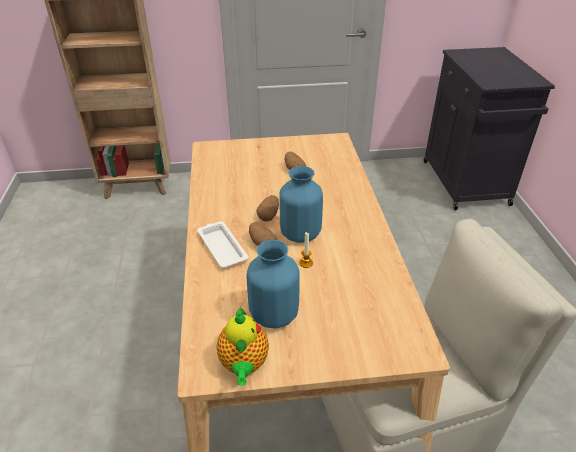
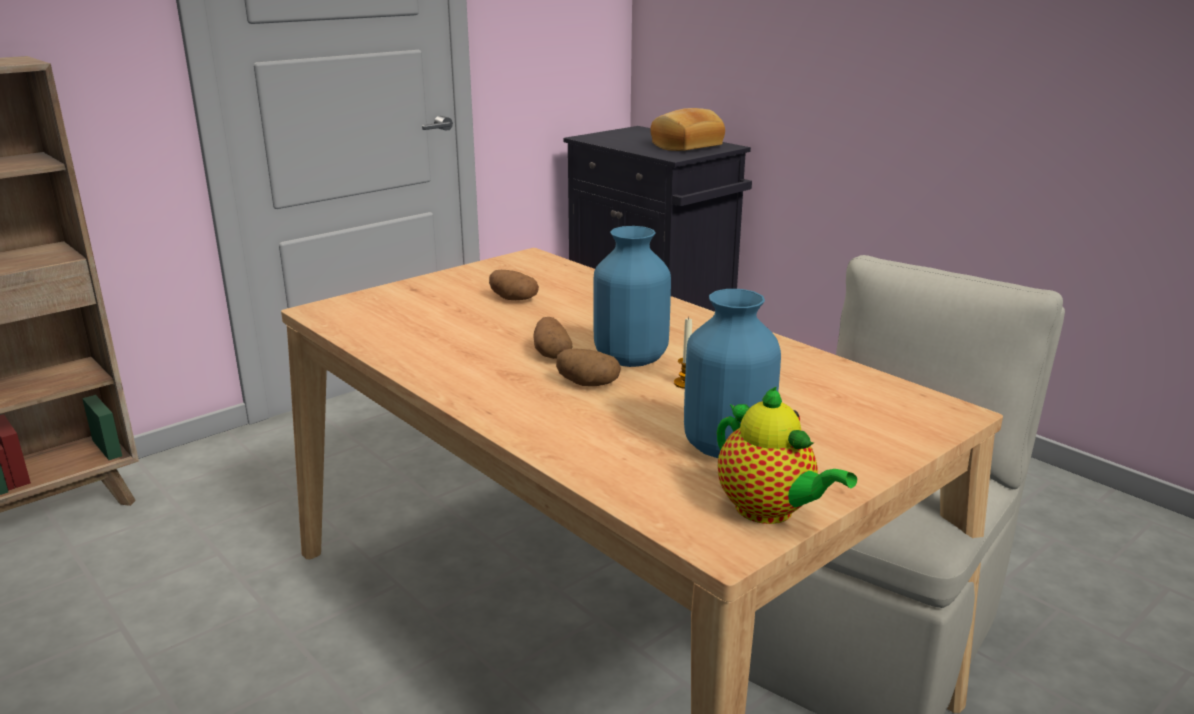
camera: 35 degrees left, 15 degrees down
white tray [197,221,249,268] -> none
none -> bread [650,108,725,151]

